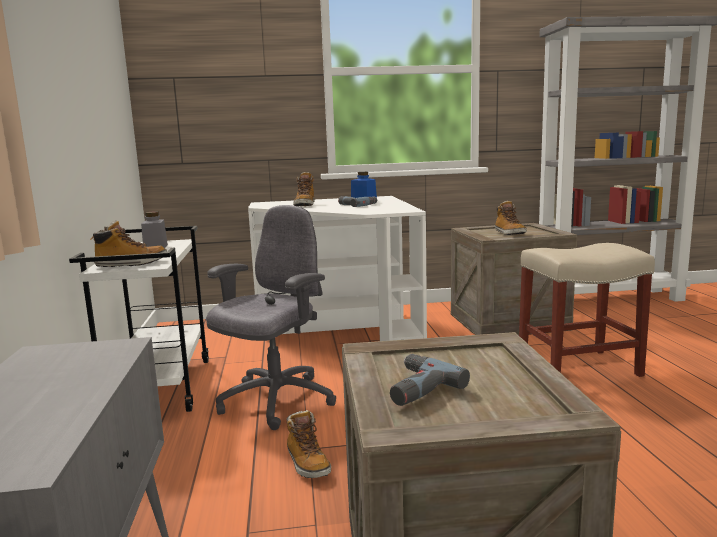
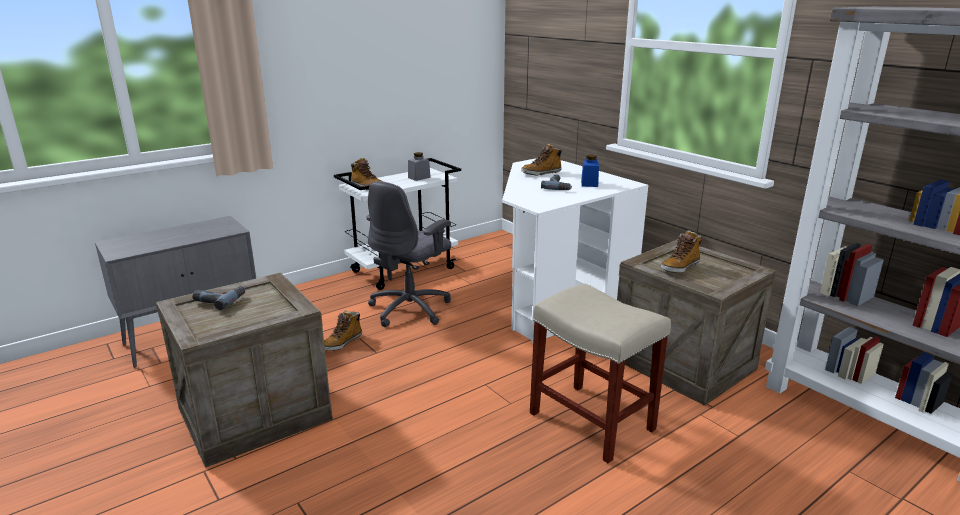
camera: 60 degrees right, 10 degrees up
grey office chair [206,205,336,430] -> grey office chair turned 120 degrees clockwise [367,181,451,327]

